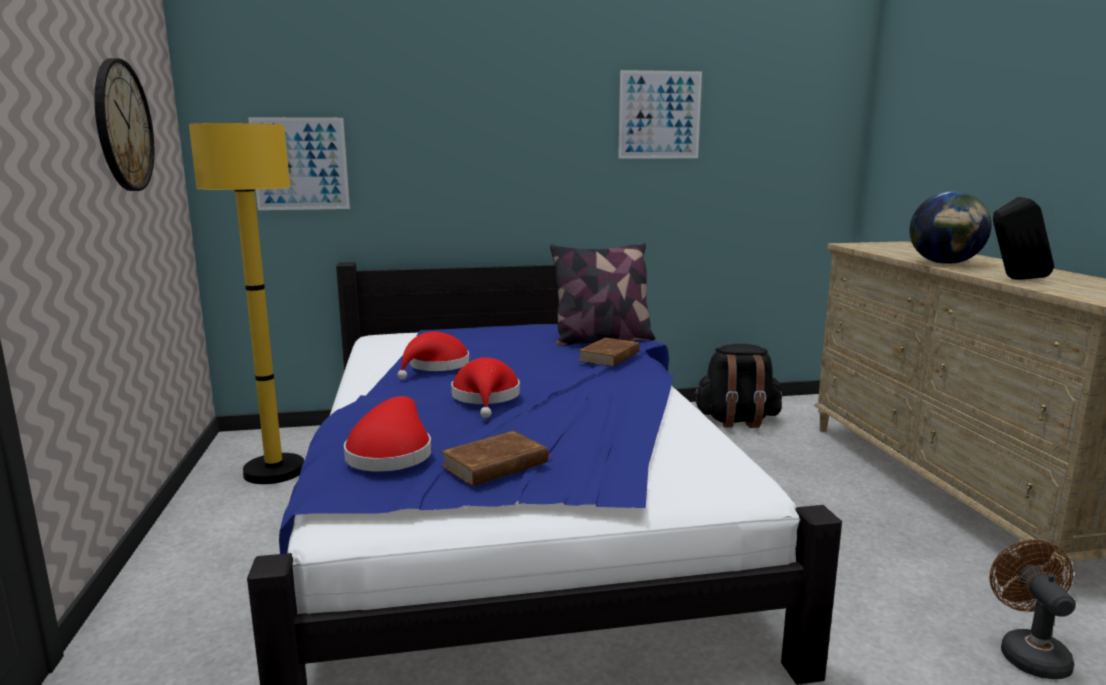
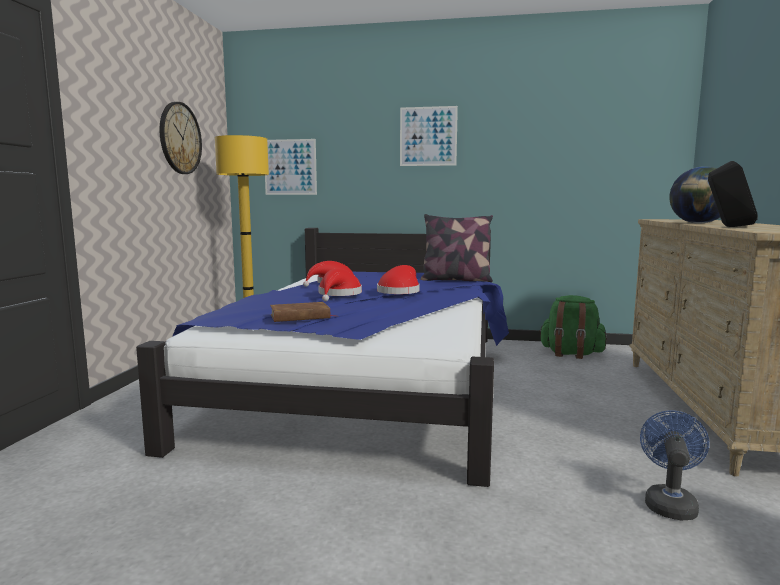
camera: 20 degrees right, 5 degrees down
red hat [344,396,431,472] -> red hat moved to [377,265,420,294]
brown book [578,338,640,366] -> none
picture [618,70,702,159] -> picture moved to [400,106,458,166]
black backpack [694,344,782,428] -> green backpack [539,295,607,359]
brown fan [989,540,1076,679] -> blue fan [640,410,709,520]

